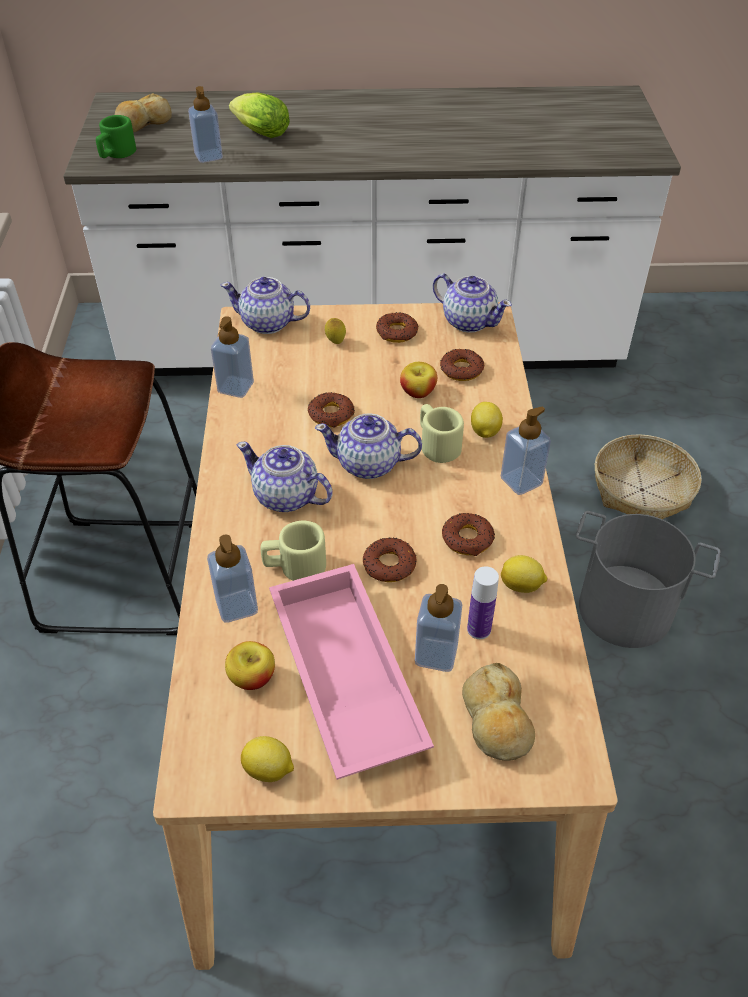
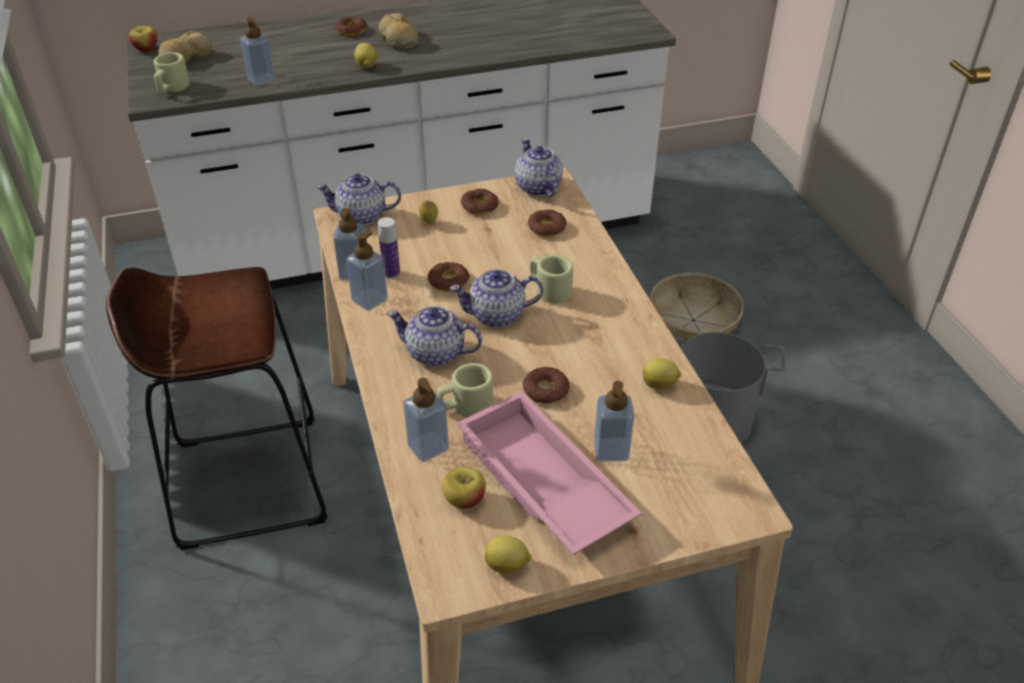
camera: 15 degrees left, 5 degrees down
green mug [96,115,136,158] -> beige mug [154,52,190,93]
lettuce [229,93,290,138] -> none
apple [400,362,437,398] -> apple moved to [129,26,158,52]
teapot [433,274,512,333] -> teapot turned 135 degrees counterclockwise [514,138,563,196]
donut [442,513,495,556] -> donut moved to [335,17,367,36]
bread [462,663,535,761] -> bread moved to [379,12,419,49]
bottle [467,566,499,639] -> bottle moved to [378,217,400,279]
lemon [471,402,503,438] -> lemon moved to [354,43,377,68]
soap dispenser [501,407,551,495] -> soap dispenser moved to [346,231,388,311]

